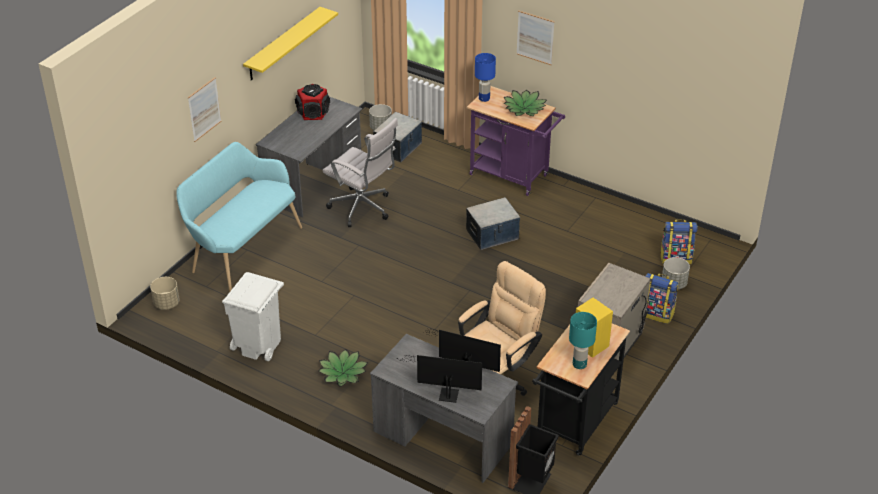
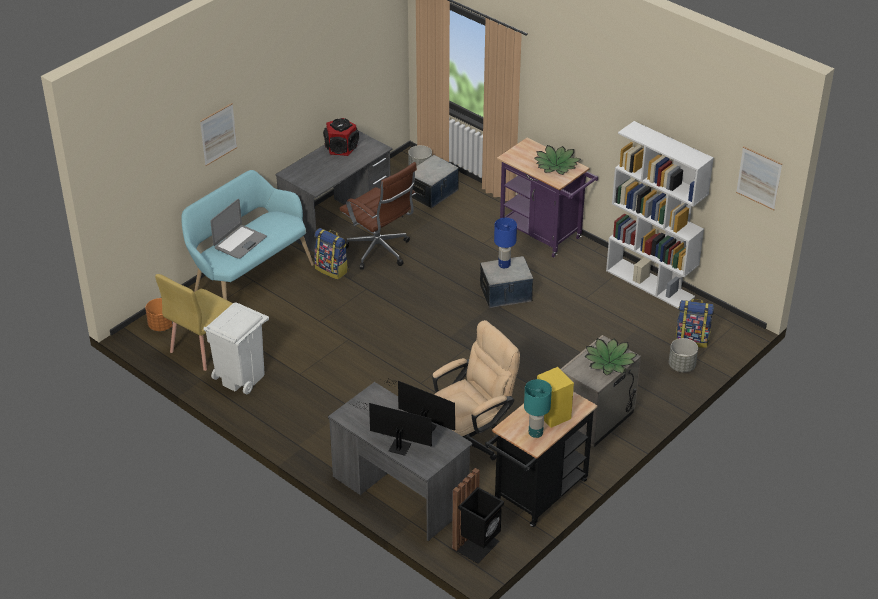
camera: 10 degrees right, 0 degrees up
beige planter [150,277,180,310] -> orange planter [145,298,173,331]
yellow shelf [243,7,338,81] -> none
potted plant [318,349,368,387] -> potted plant moved to [584,338,638,376]
white office chair [322,118,398,227] -> brown office chair [339,162,417,270]
blue table lamp [475,53,496,102] -> blue table lamp moved to [494,218,517,268]
picture [517,11,555,65] -> picture moved to [736,146,782,210]
backpack [645,273,678,324] -> backpack moved to [314,228,348,279]
none -> yellow chair [155,274,233,371]
none -> laptop [210,199,267,259]
none -> white bookcase [606,121,714,308]

